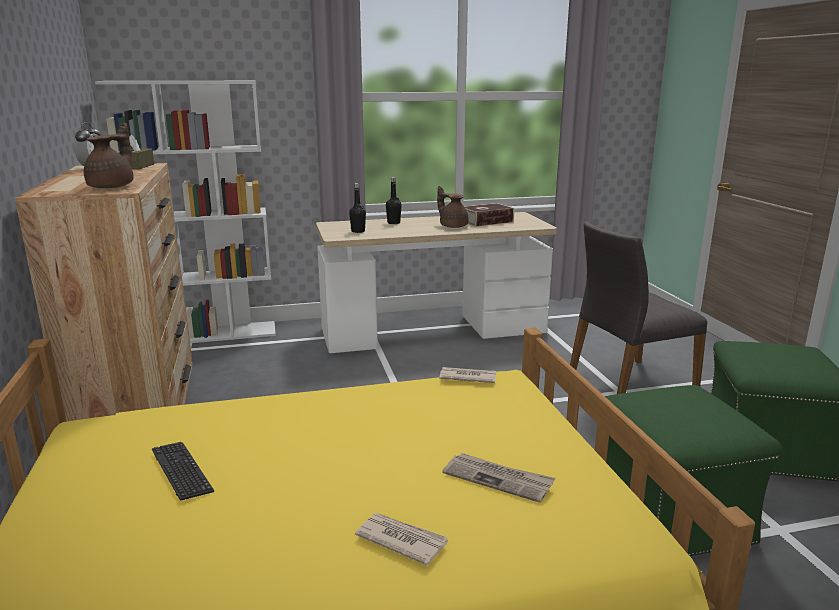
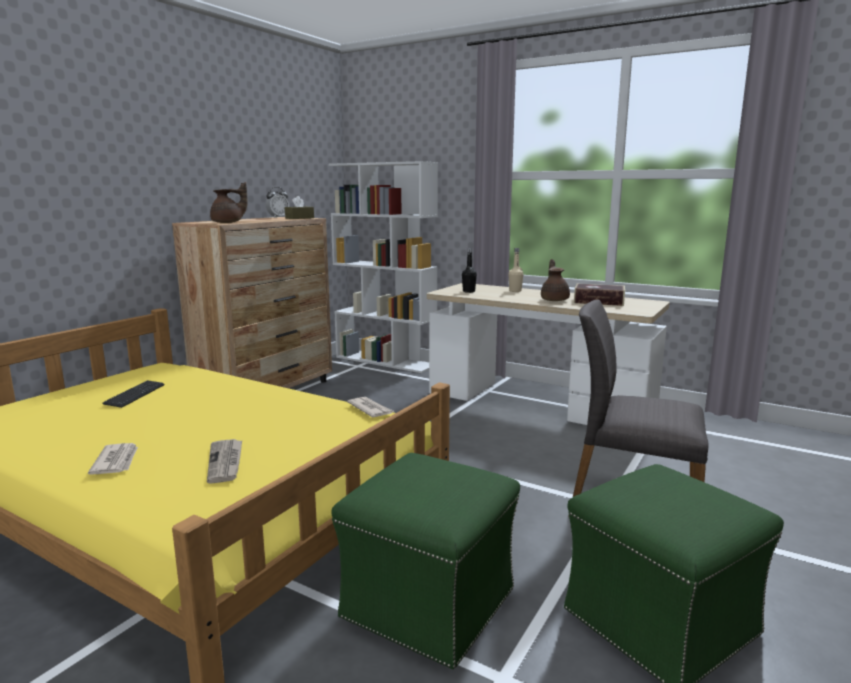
camera: 45 degrees right, 5 degrees down
black bottle [386,177,402,224] -> beige bottle [508,248,524,292]

